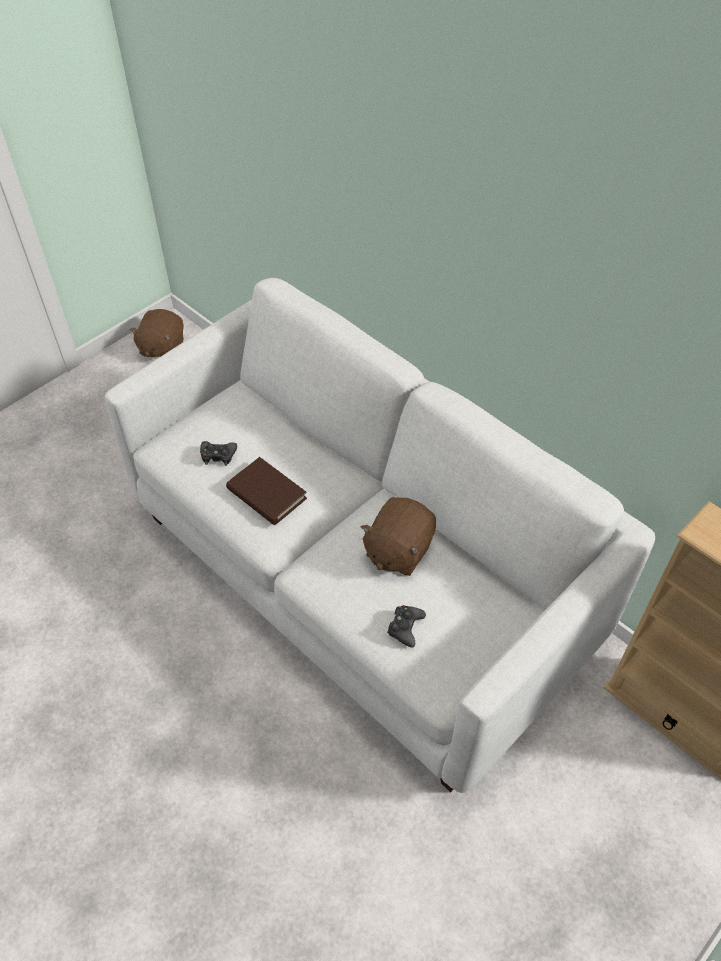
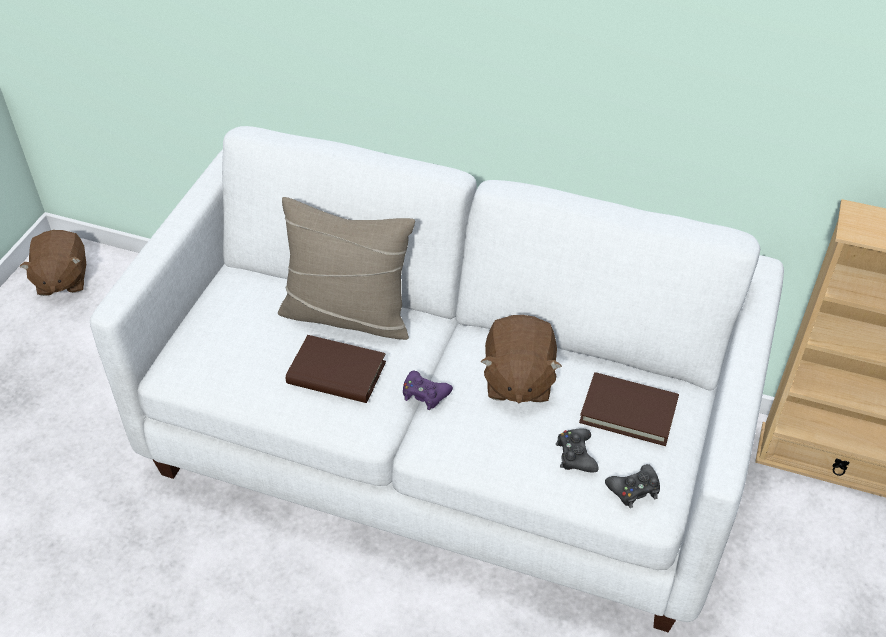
camera: 25 degrees left, 5 degrees down
black game controller [200,441,237,466] -> black game controller moved to [605,464,660,508]
none -> beige pillow [278,197,415,340]
none -> purple game controller [403,370,453,410]
none -> brown book [579,372,679,446]

